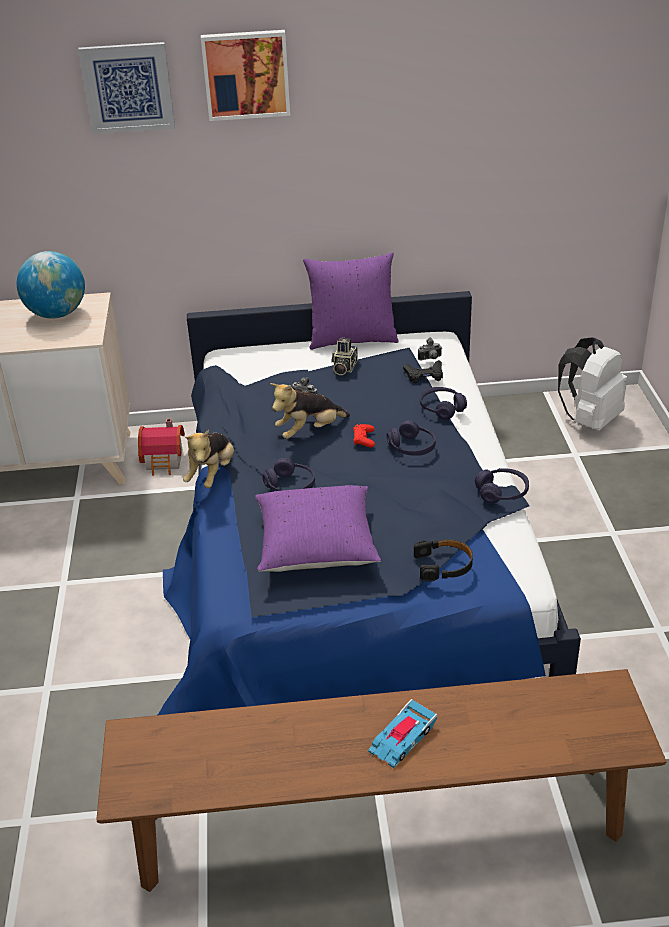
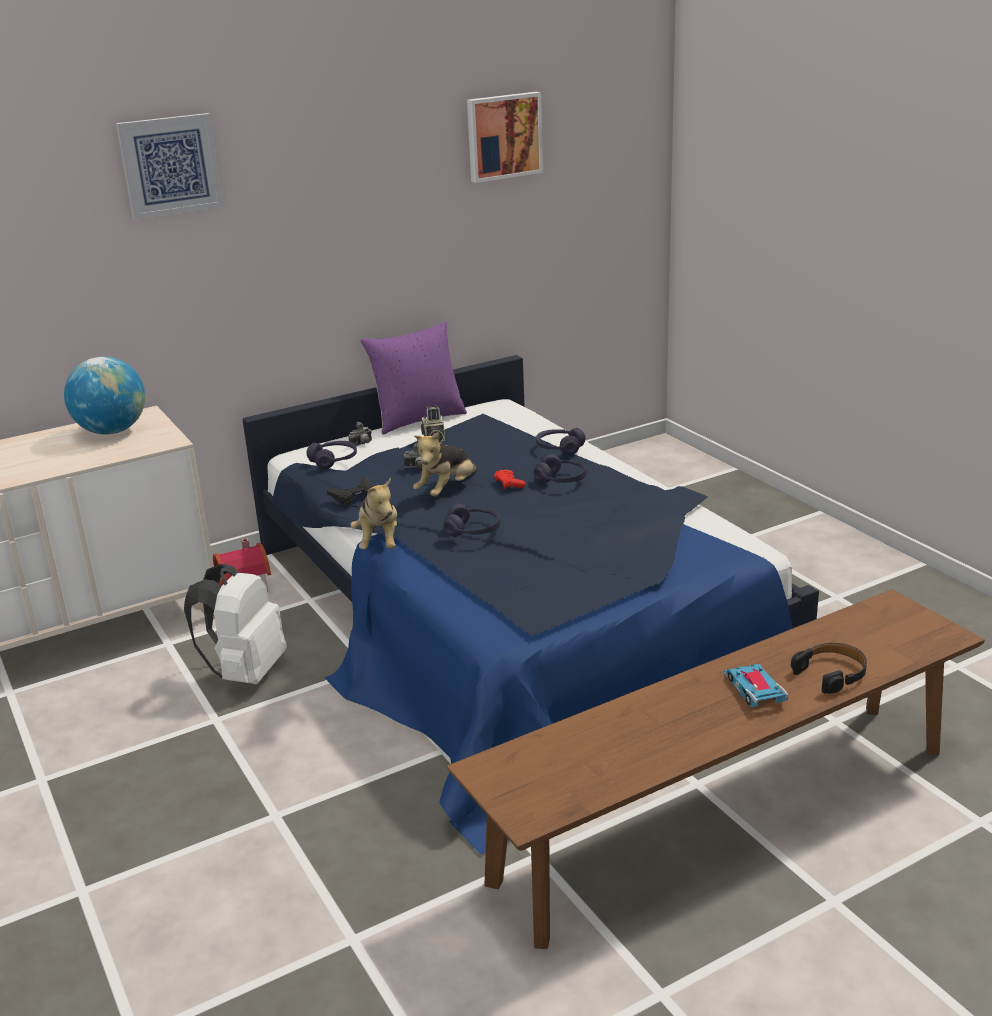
camera: 25 degrees left, 10 degrees down
picture [201,30,290,121] -> picture moved to [467,92,543,183]
purple pillow [255,485,381,572] -> none
toy car [368,699,437,768] -> toy car turned 150 degrees clockwise [724,664,788,707]
black game controller [403,360,443,383] -> black game controller moved to [327,477,374,505]
black headphones [414,539,473,582] -> black headphones moved to [791,643,867,694]
camera [418,337,442,360] -> camera moved to [348,422,372,446]
purple headphones [475,468,529,503] -> purple headphones moved to [306,441,357,469]
white backpack [558,337,627,431] -> white backpack moved to [184,564,287,684]

